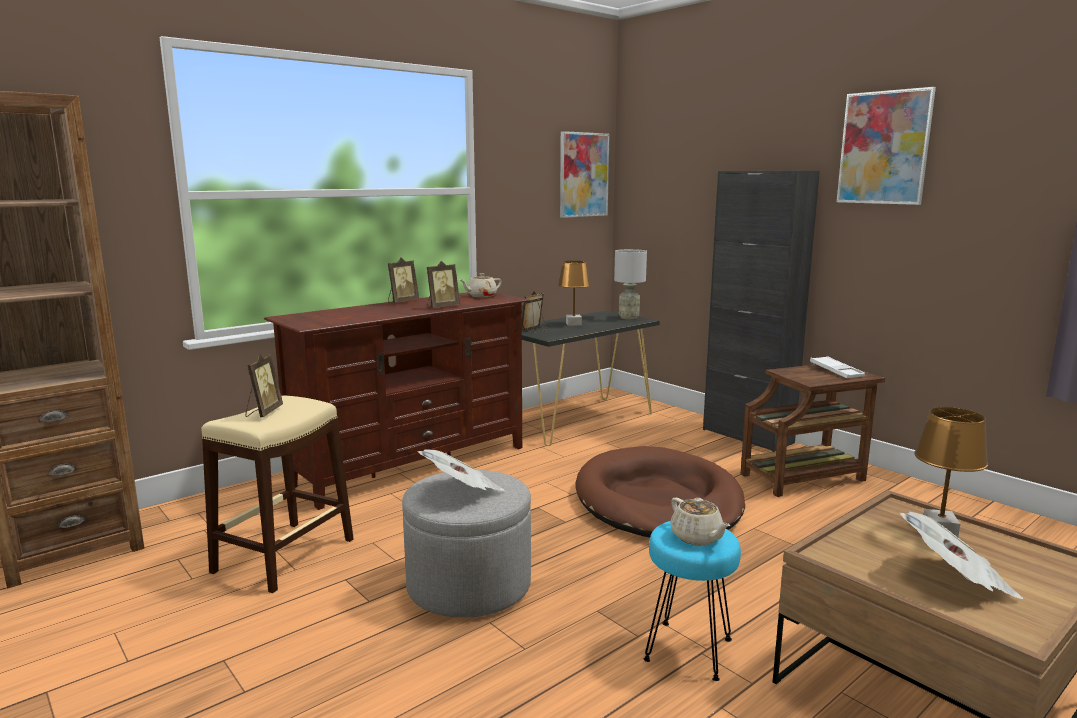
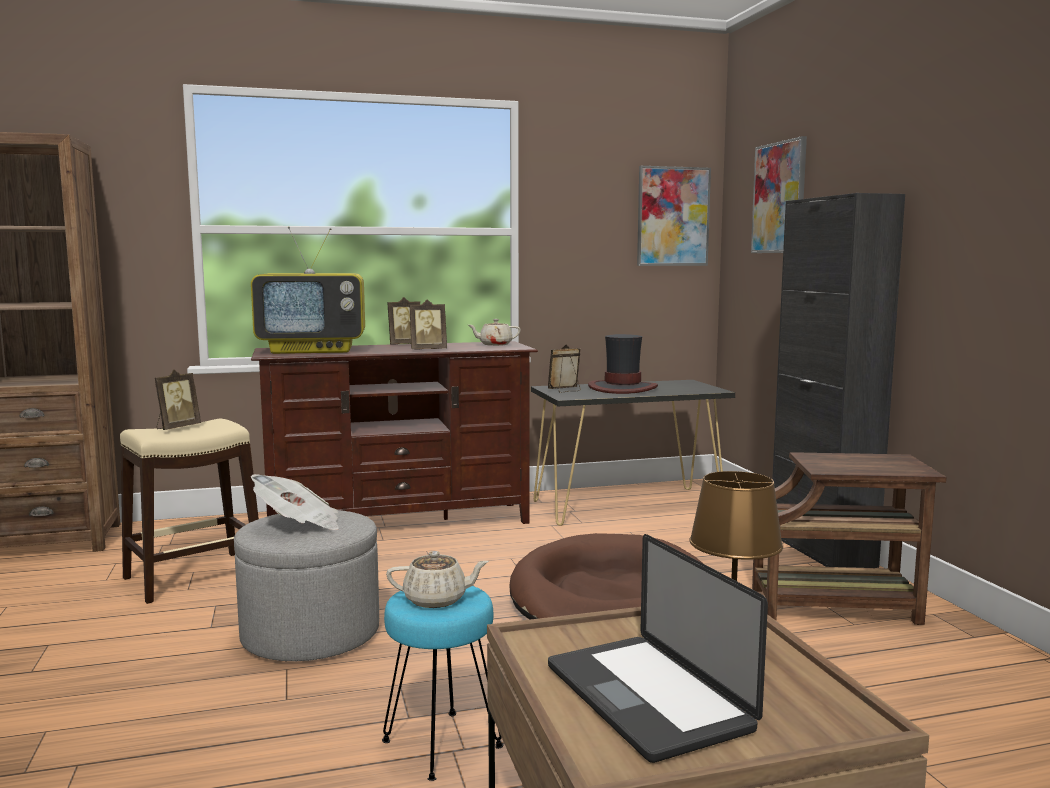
camera: 25 degrees right, 5 degrees down
brown table lamp [558,261,590,326] -> hat [588,334,658,394]
grey table lamp [614,249,647,319] -> none
beige teapot [671,498,730,545] -> beige teapot turned 90 degrees counterclockwise [386,551,489,608]
white tray [810,356,865,378] -> none
picture [837,87,936,205] -> picture moved to [751,136,807,253]
newspaper [900,512,1023,599] -> laptop [548,534,768,763]
none -> television [251,226,365,354]

